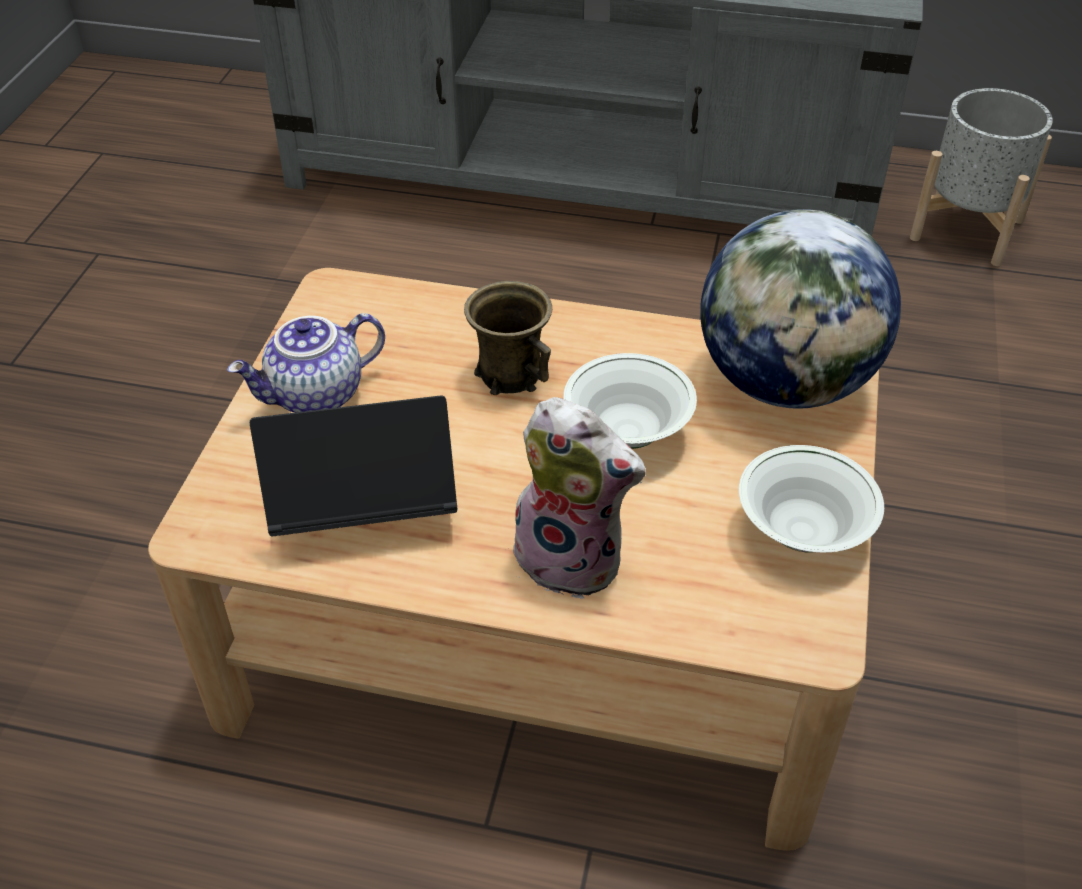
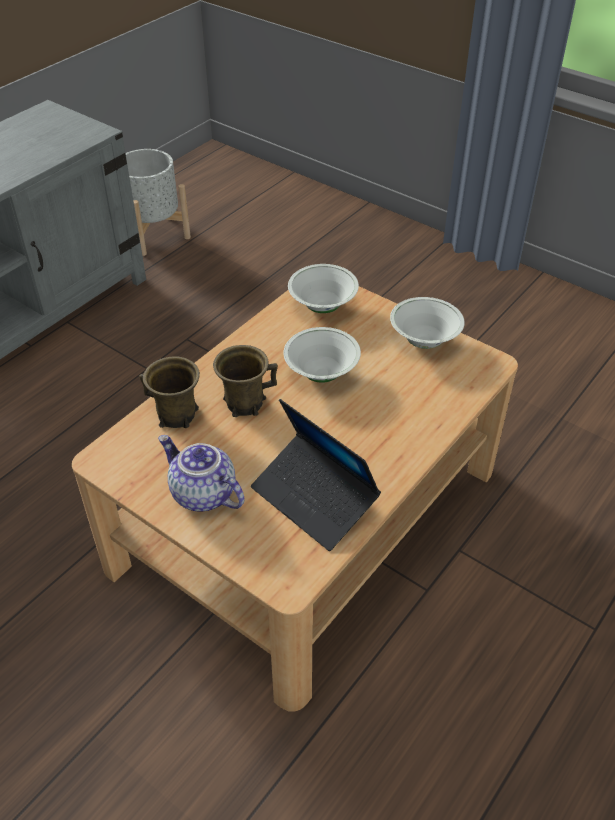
camera: 65 degrees left, 0 degrees up
teapot [227,313,385,413] -> teapot turned 135 degrees clockwise [158,435,244,511]
laptop [250,395,457,536] -> laptop turned 60 degrees counterclockwise [251,399,381,551]
plush toy [507,397,646,599] -> none
globe [700,209,901,409] -> white bowl [288,264,359,313]
none -> brown mug [139,356,200,428]

